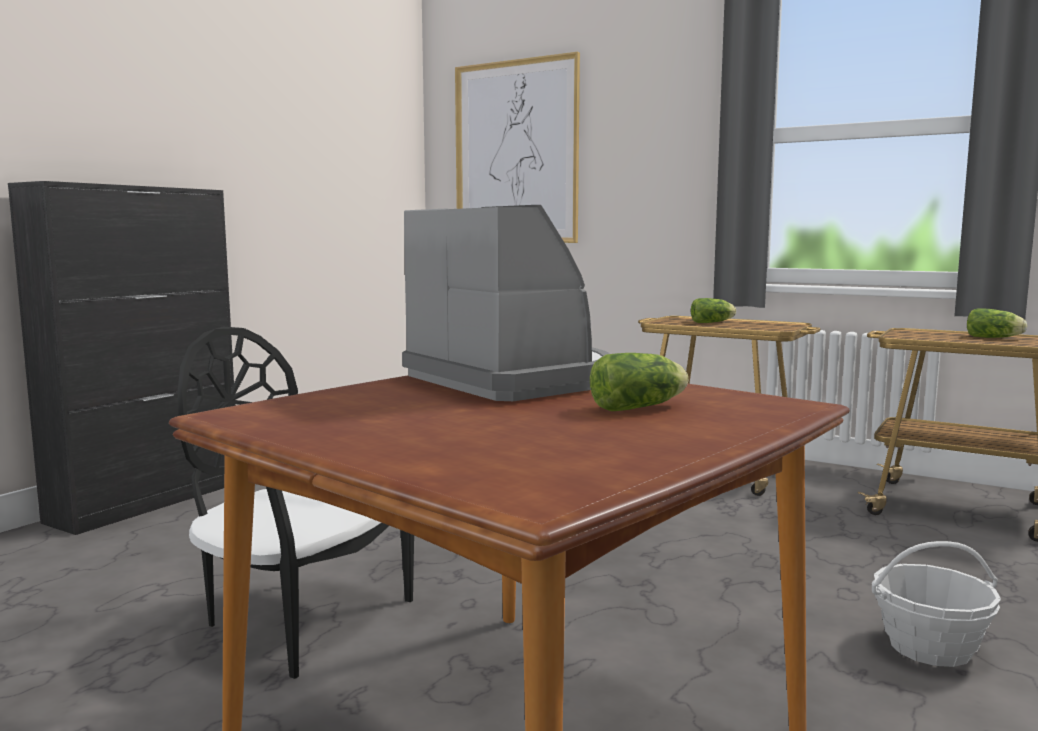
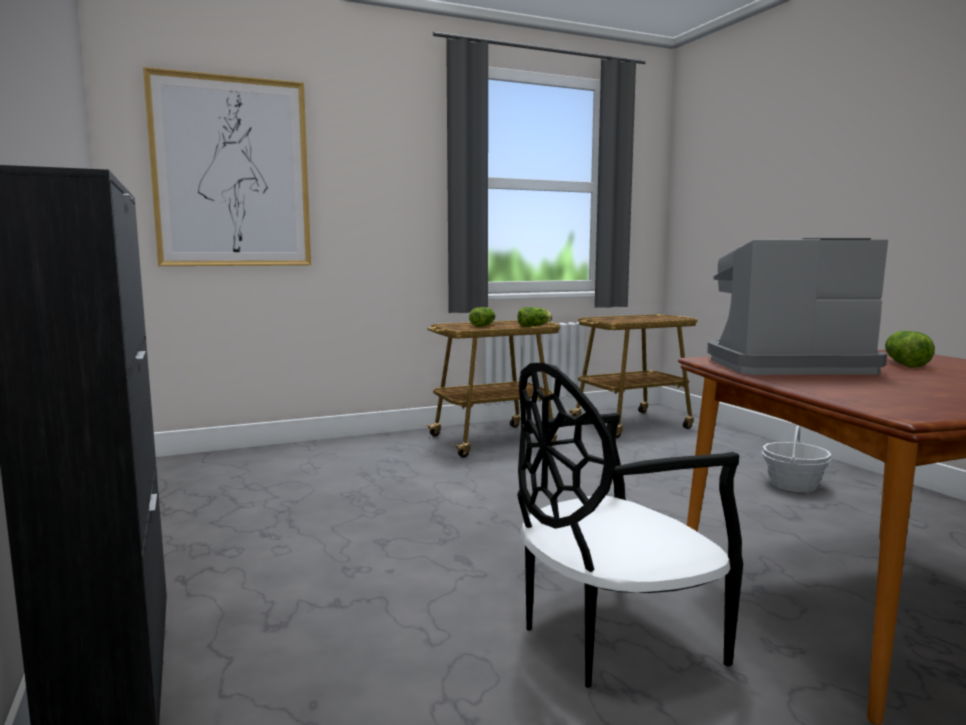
camera: 55 degrees left, 0 degrees up
lettuce [967,309,1027,338] -> lettuce moved to [518,307,553,327]

